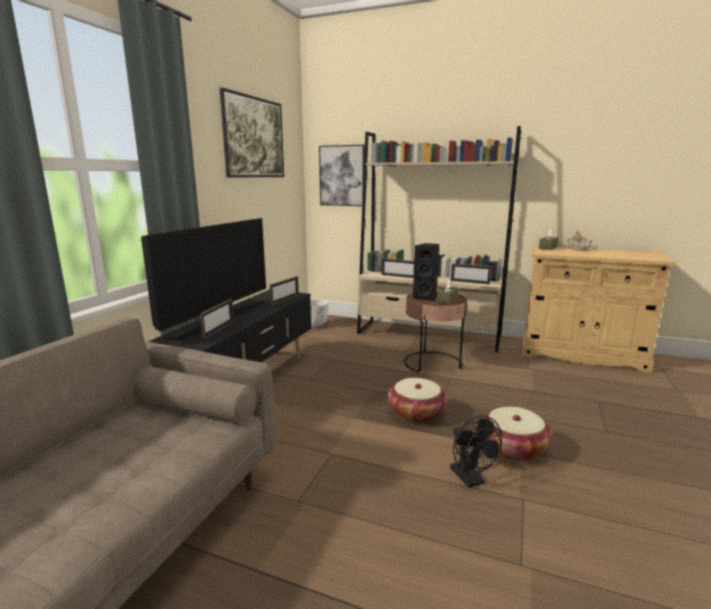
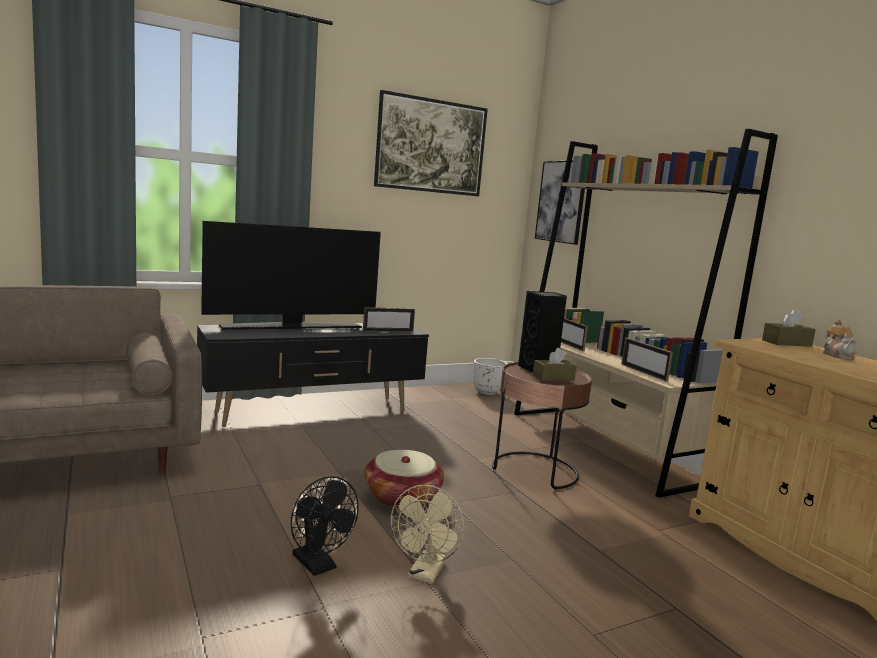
camera: 40 degrees right, 5 degrees down
picture frame [200,299,234,339] -> none
black fan [450,416,502,488] -> black fan turned 60 degrees counterclockwise [291,476,359,576]
basket [483,407,552,461] -> beige fan [391,485,465,583]

